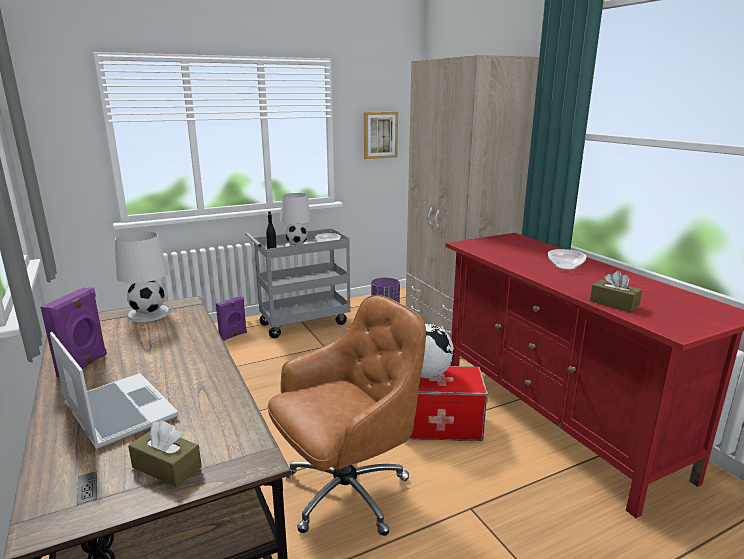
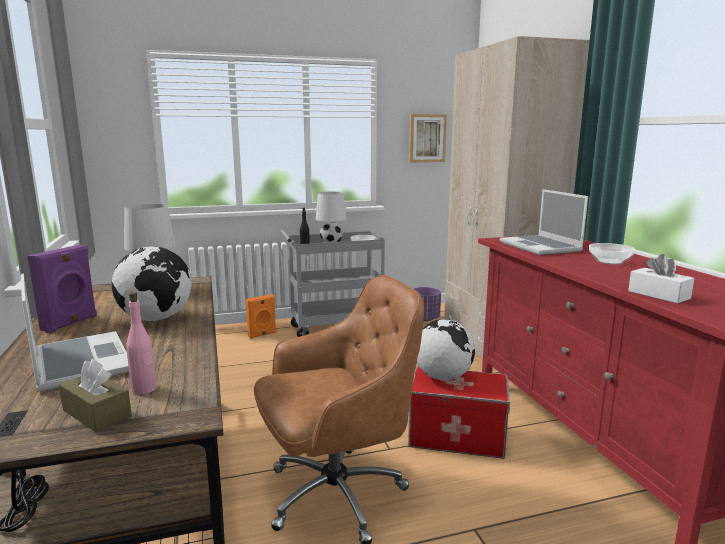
camera: 10 degrees right, 5 degrees down
purple speaker [216,296,247,341] -> orange speaker [246,294,276,339]
brown tissue box [590,271,642,312] -> white tissue box [628,254,694,303]
none -> globe [112,247,192,321]
none -> pink bottle [126,292,156,395]
none -> laptop [500,189,588,255]

